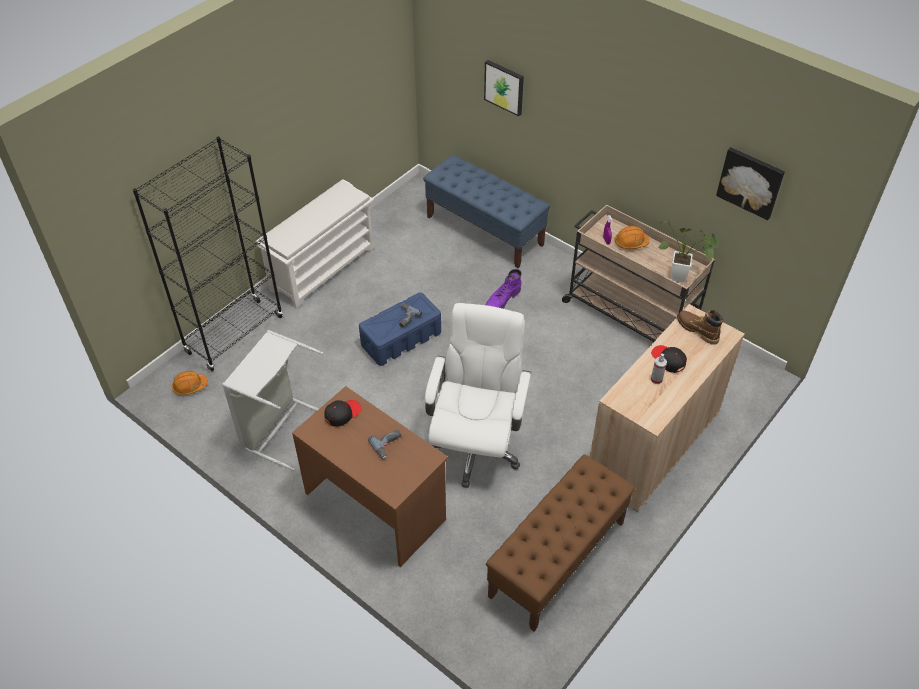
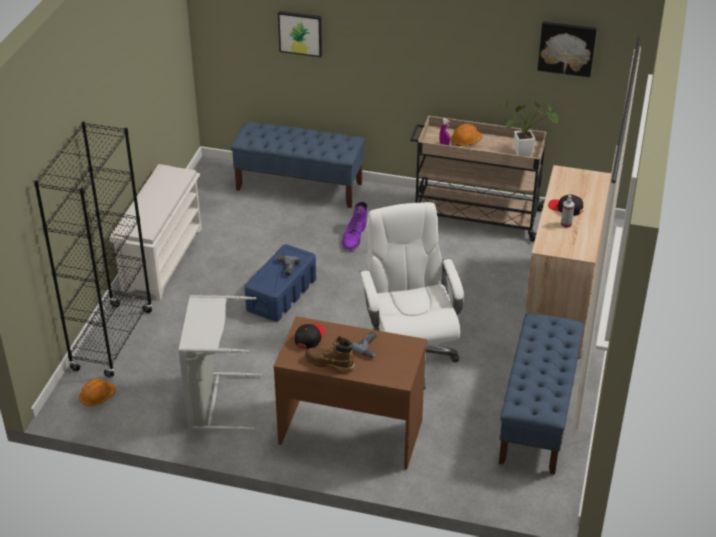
camera: 25 degrees left, 10 degrees down
brown bench [486,454,635,631] -> blue bench [499,313,584,475]
brown boot [677,309,723,345] -> brown boot moved to [305,336,355,373]

